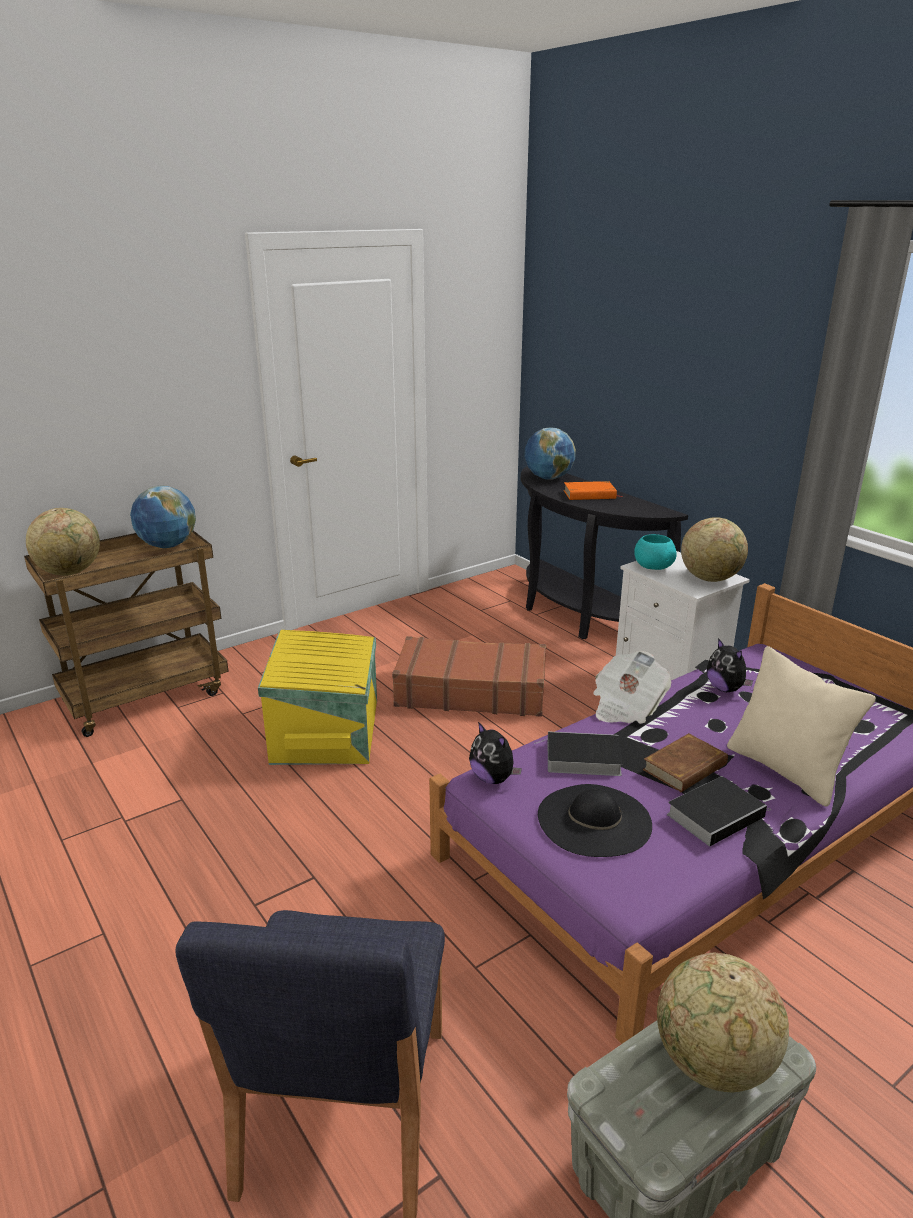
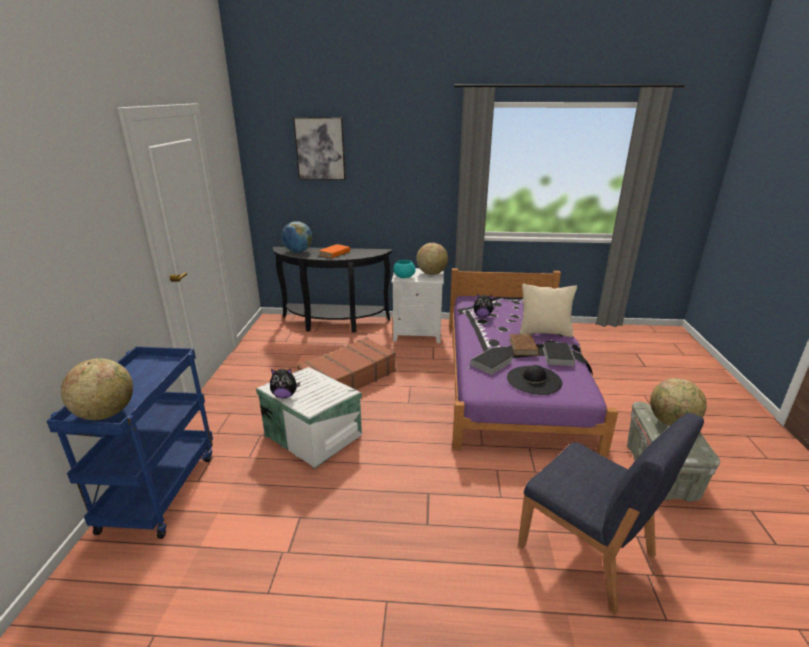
camera: 50 degrees left, 0 degrees up
brown cart [24,530,229,737] -> blue cart [47,347,213,539]
globe [130,486,196,548] -> none
yellow storage box [258,630,377,765] -> white storage box [256,367,362,469]
plush toy [469,722,522,784] -> plush toy moved to [270,369,300,399]
newspaper [593,651,671,724] -> none
none -> picture [293,117,346,180]

